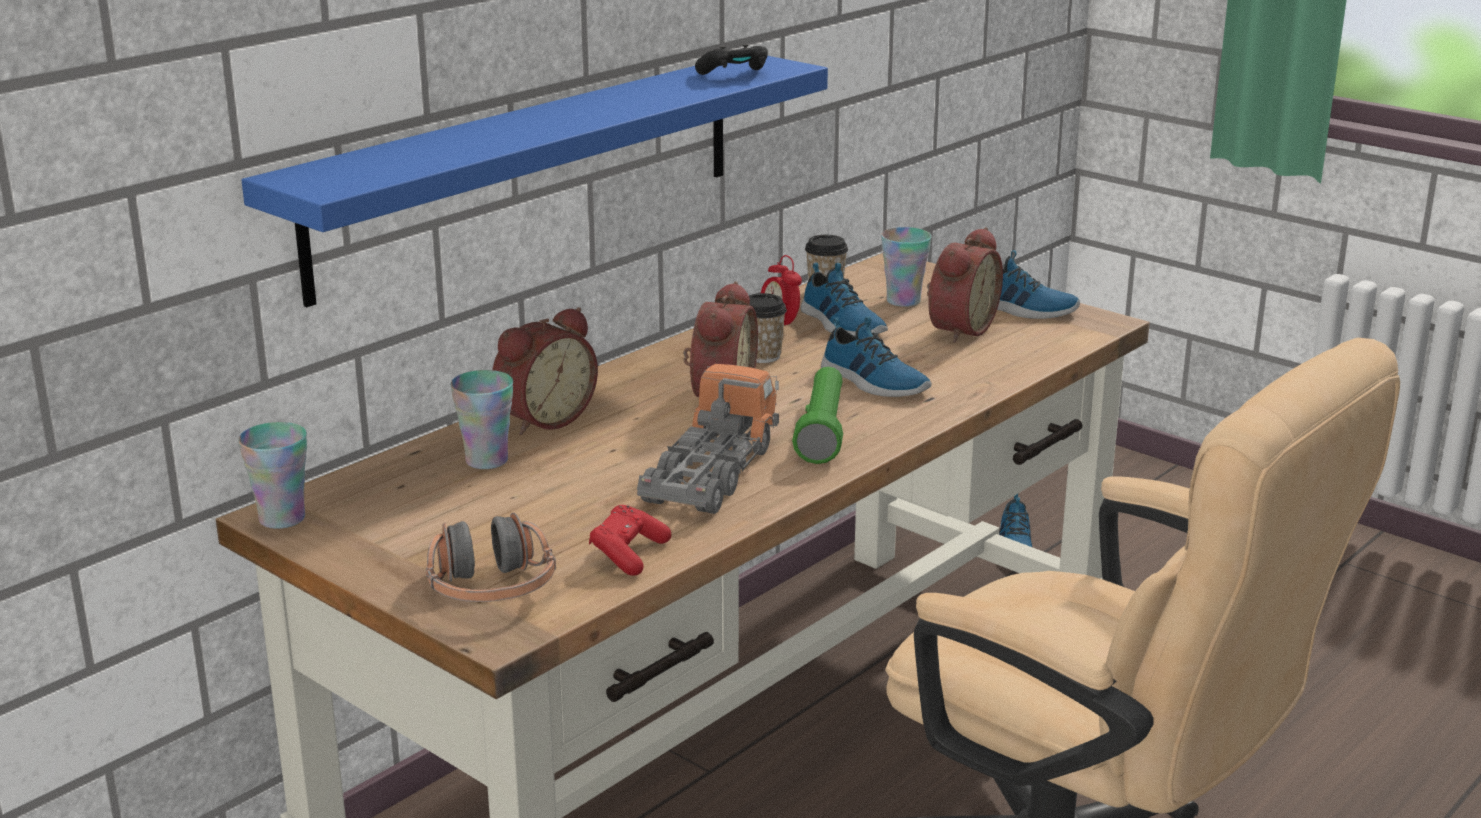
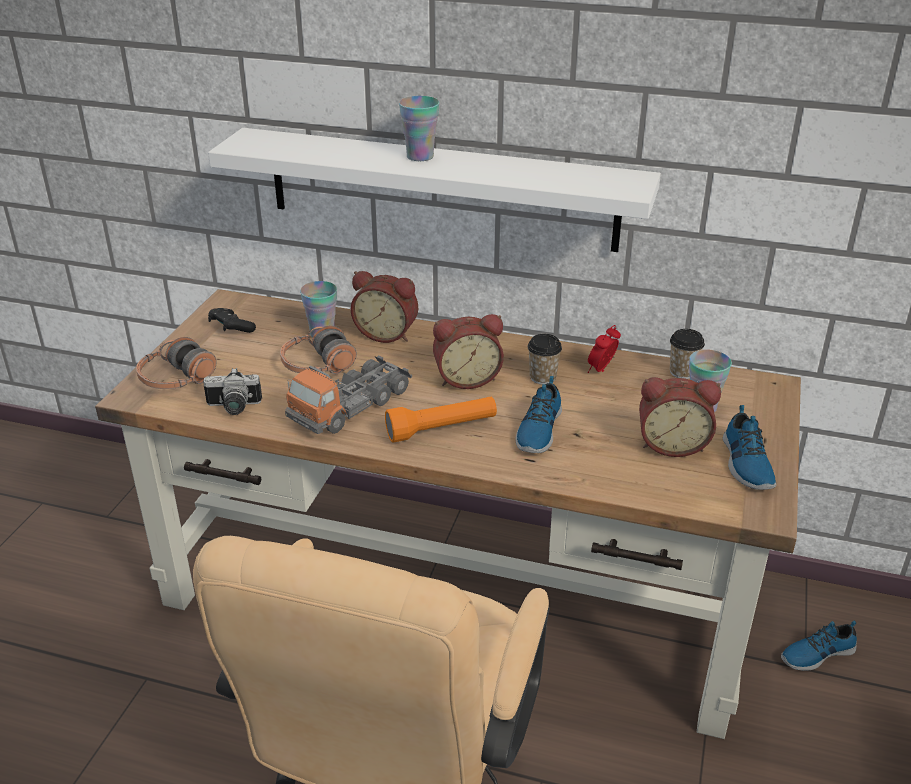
camera: 65 degrees right, 10 degrees up
cup [238,422,307,529] -> cup moved to [399,96,440,161]
blue shelf [241,56,828,308] -> white shelf [208,128,661,252]
red game controller [589,505,671,576] -> camera [203,368,262,415]
toy truck [637,364,779,514] -> toy truck turned 135 degrees clockwise [285,355,412,434]
black game controller [695,45,768,75] -> black game controller moved to [208,308,256,333]
green flashlight [792,367,843,464] -> orange flashlight [385,397,497,443]
shoe [801,263,888,336] -> none
none -> headphones [280,326,357,374]

